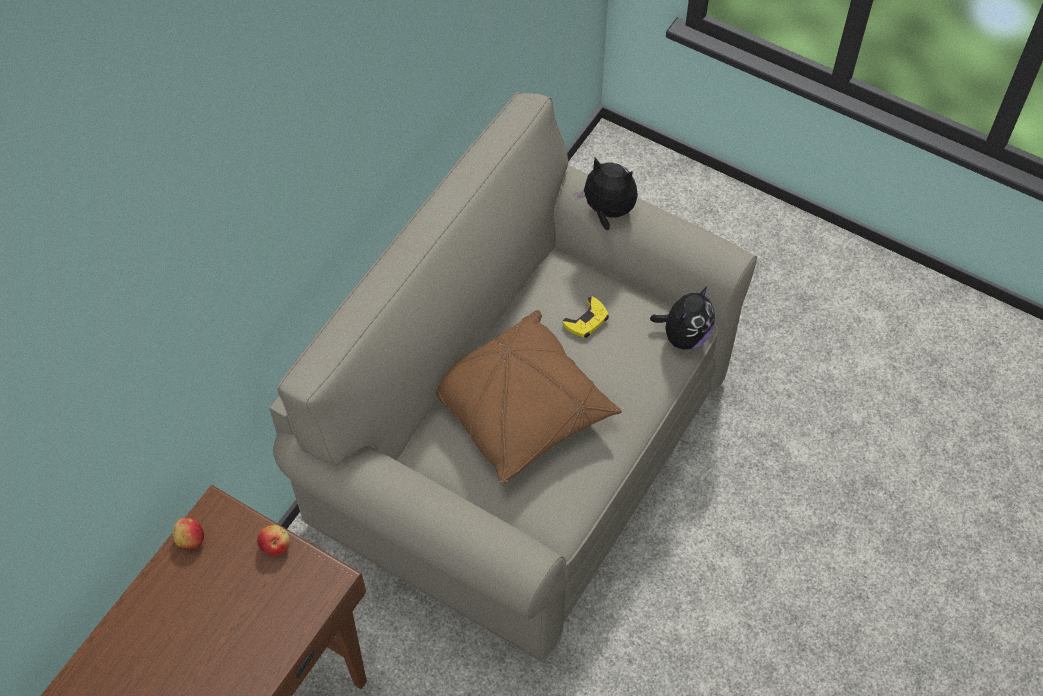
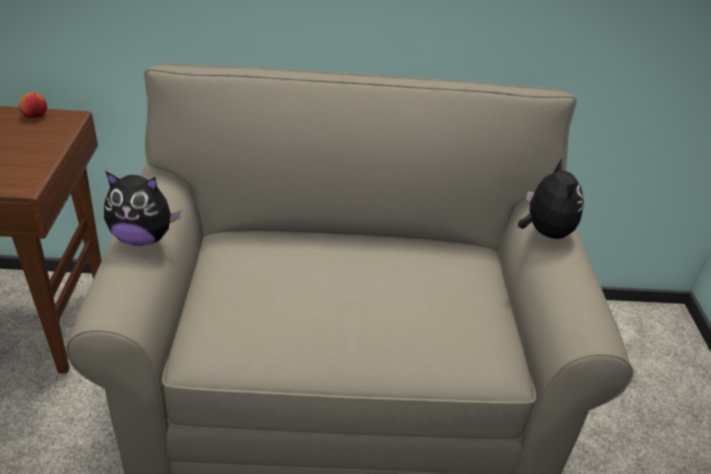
camera: 55 degrees right, 20 degrees down
apple [257,525,290,556] -> none
brown pillow [436,310,622,485] -> none
yellow game controller [563,296,609,338] -> none
plush toy [650,286,715,349] -> plush toy moved to [104,171,181,246]

